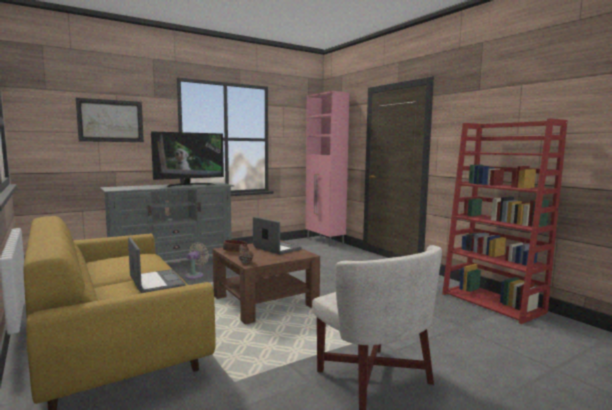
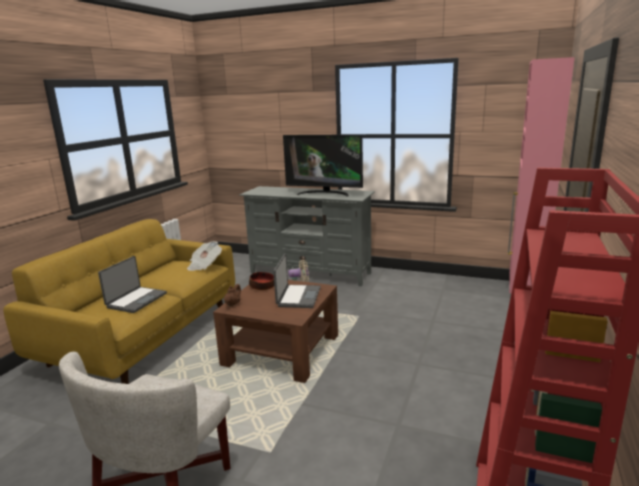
camera: 55 degrees right, 10 degrees up
picture [76,98,144,142] -> none
none -> newspaper [187,241,222,271]

